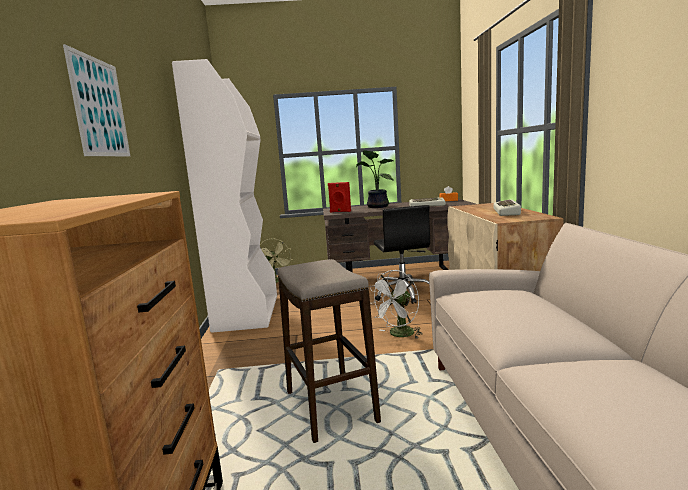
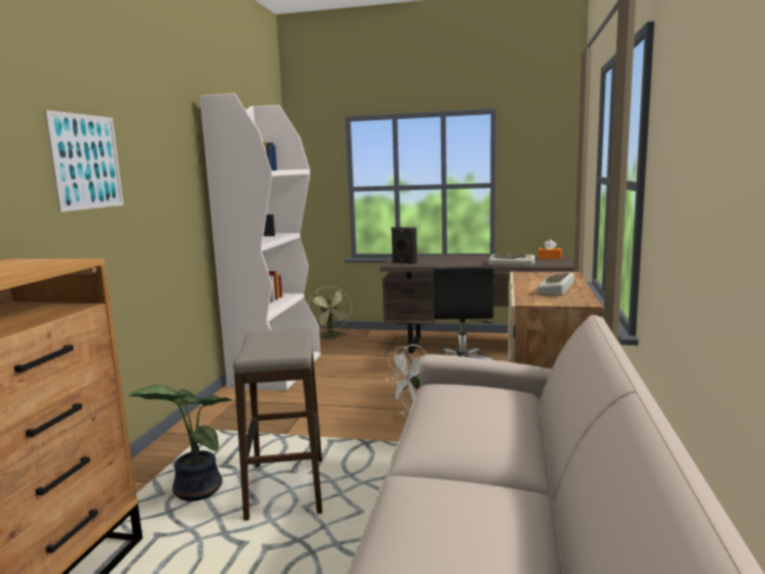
camera: 15 degrees right, 0 degrees up
red speaker [328,182,351,213] -> black speaker [391,227,417,264]
potted plant [356,150,394,208] -> potted plant moved to [128,384,233,501]

